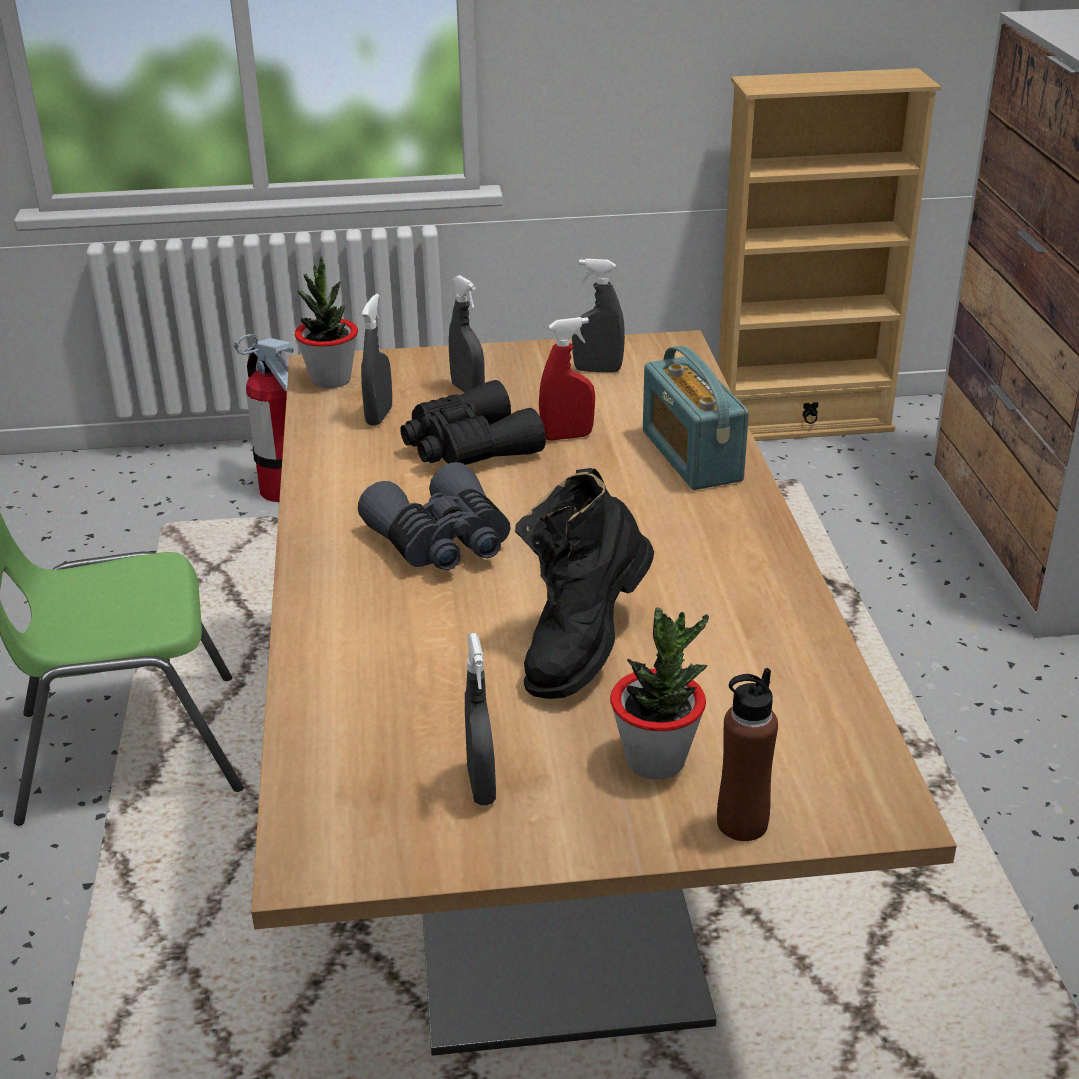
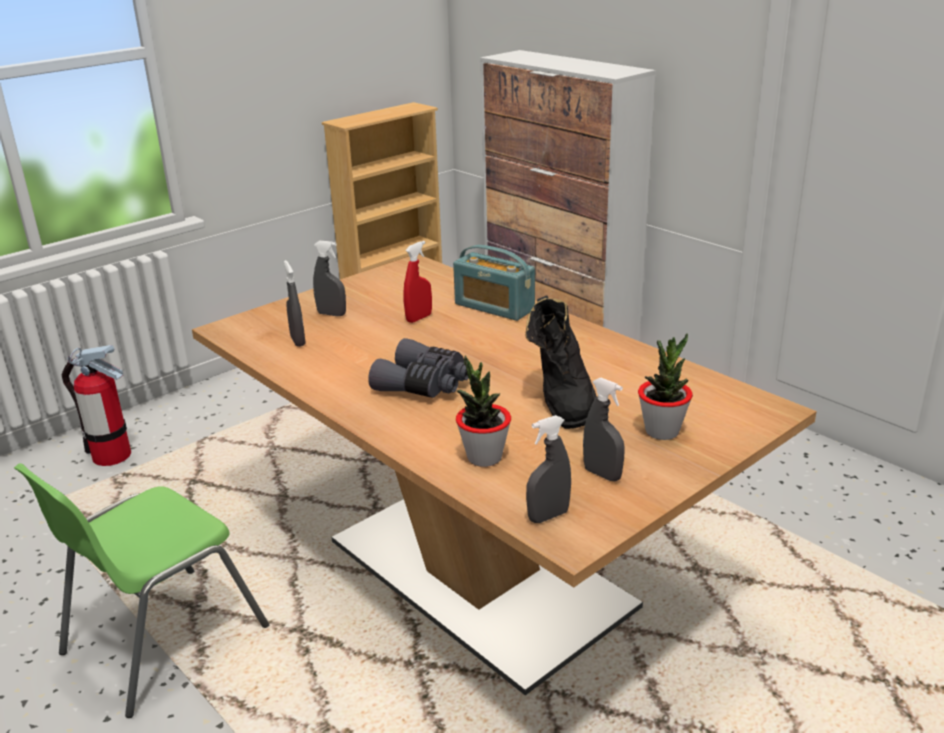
camera: 35 degrees left, 5 degrees down
potted plant [295,256,358,388] -> potted plant moved to [456,356,511,467]
black binoculars [401,380,546,465] -> none
grey spray bottle [572,259,625,372] -> grey spray bottle moved to [526,415,571,523]
brown bottle [717,668,778,841] -> none

